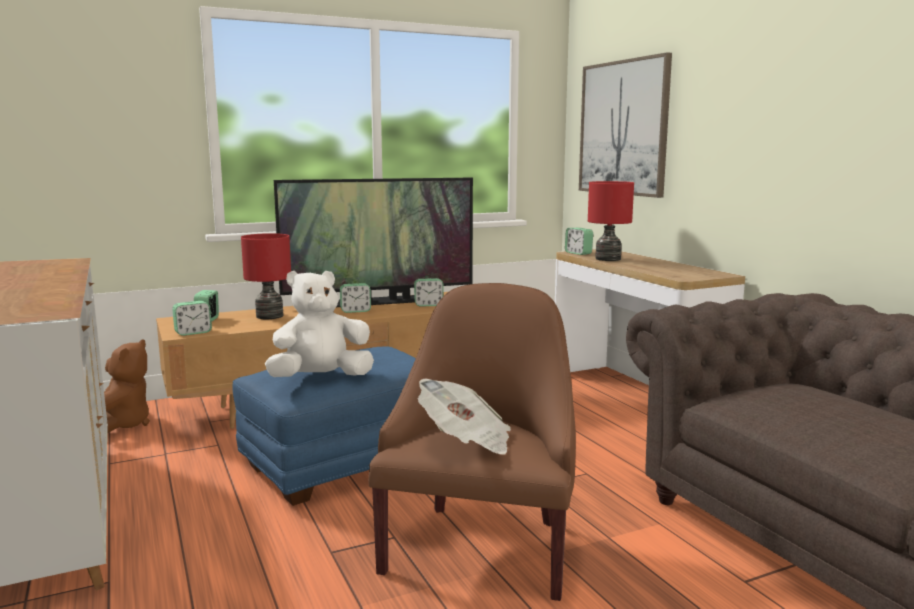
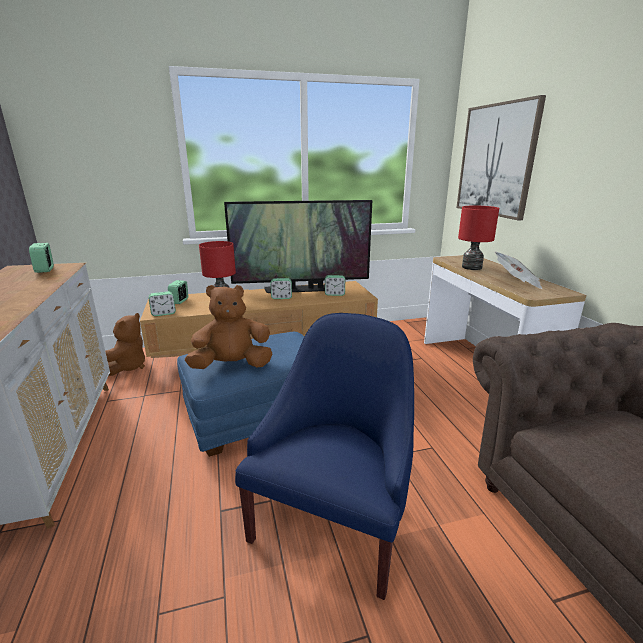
camera: 10 degrees right, 10 degrees up
white plush toy [265,271,374,377] -> brown plush toy [185,285,272,369]
brown armchair [368,283,576,601] -> blue armchair [235,313,414,600]
newspaper [418,379,511,455] -> newspaper moved to [495,252,543,289]
alarm clock [565,228,593,255] -> alarm clock moved to [29,243,54,273]

